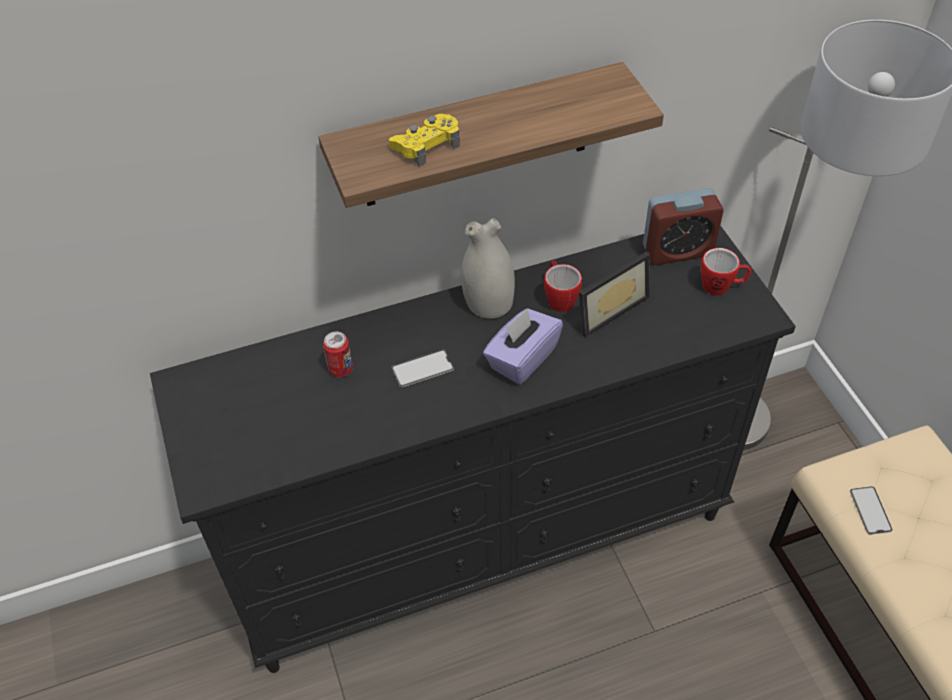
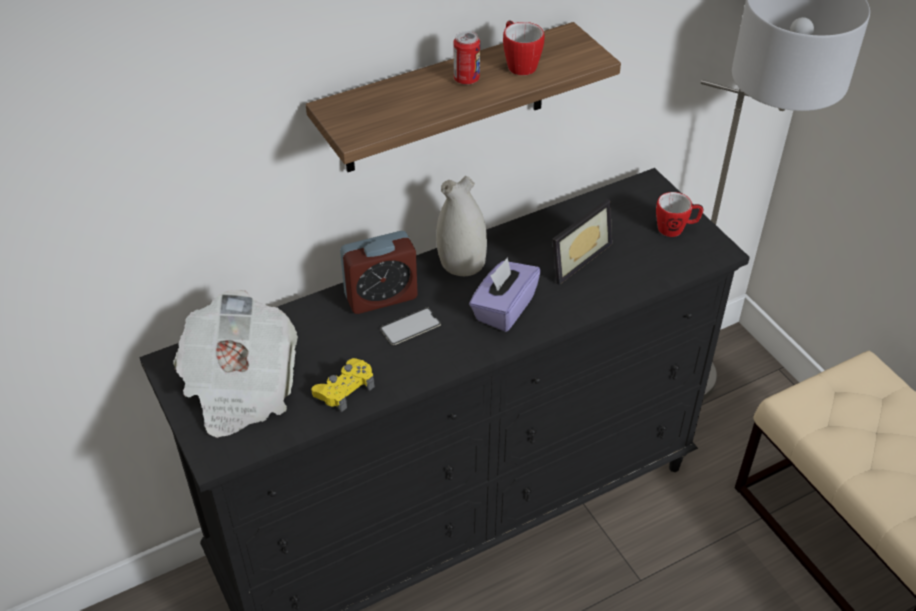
camera: 10 degrees left, 5 degrees down
can [323,331,353,377] -> can moved to [454,31,480,85]
yellow game controller [389,114,460,166] -> yellow game controller moved to [311,358,375,412]
mug [544,260,582,312] -> mug moved to [503,20,544,75]
alarm clock [643,188,724,265] -> alarm clock moved to [340,231,418,314]
phone [850,486,893,535] -> none
none -> newspaper [174,290,298,438]

